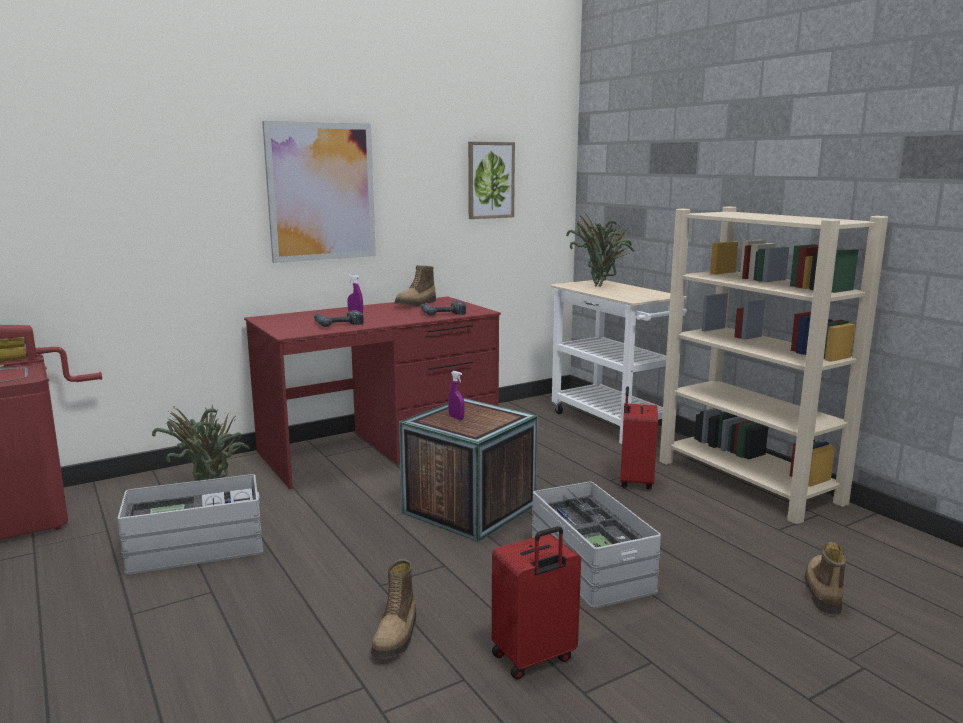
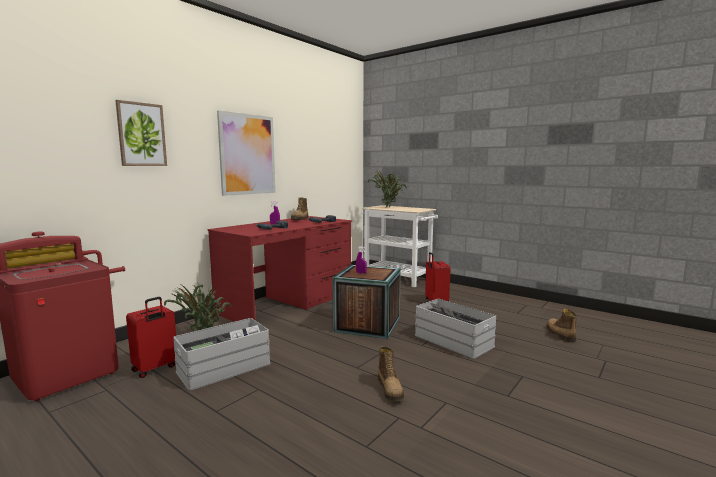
camera: 20 degrees left, 5 degrees down
picture [468,142,515,219] -> picture moved to [115,100,167,166]
red suitcase [492,526,581,679] -> red suitcase moved to [126,297,176,378]
beige bookcase [660,206,888,524] -> none

